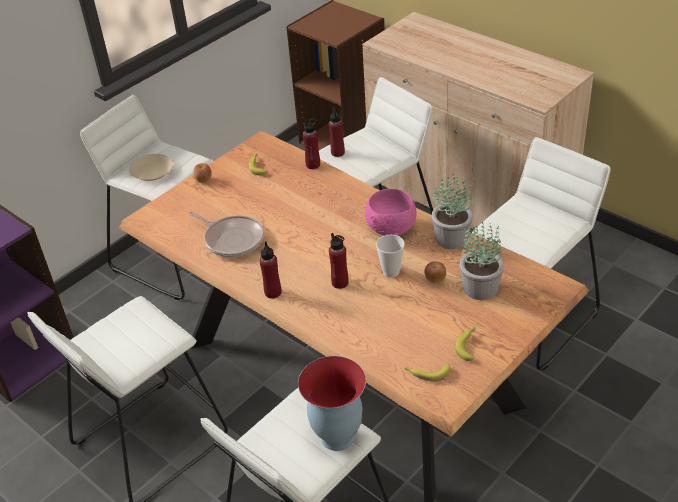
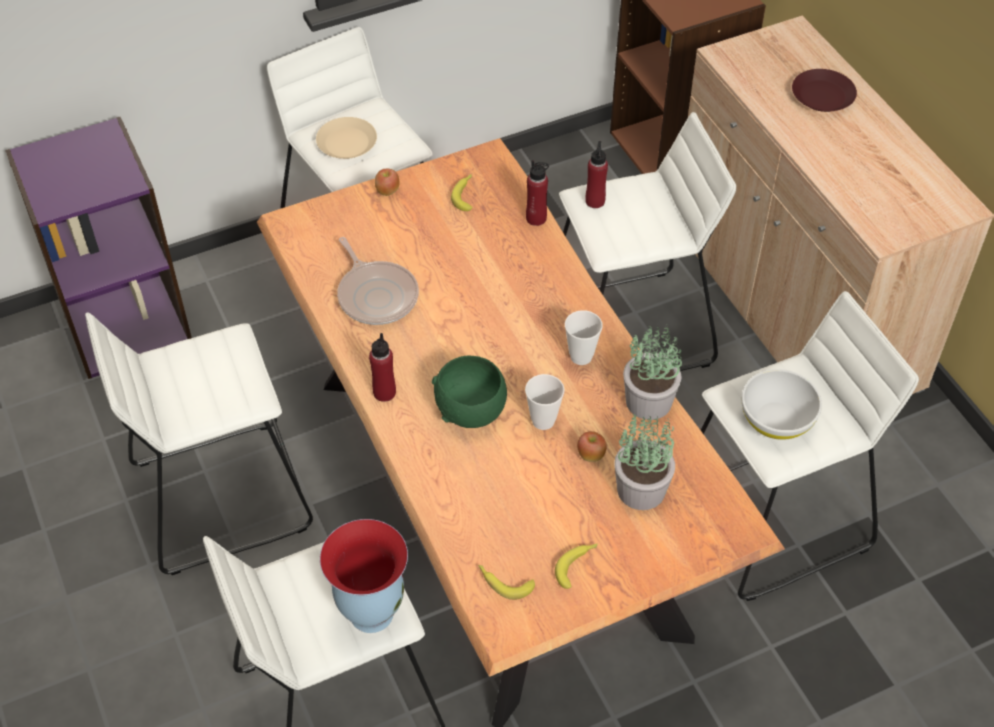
camera: 20 degrees right, 10 degrees up
red bottle [329,233,349,289] -> green bowl [432,356,507,428]
pink bowl [365,189,416,236] -> cup [565,310,603,365]
none -> white bowl [742,369,822,440]
none -> brown plate [792,69,857,112]

